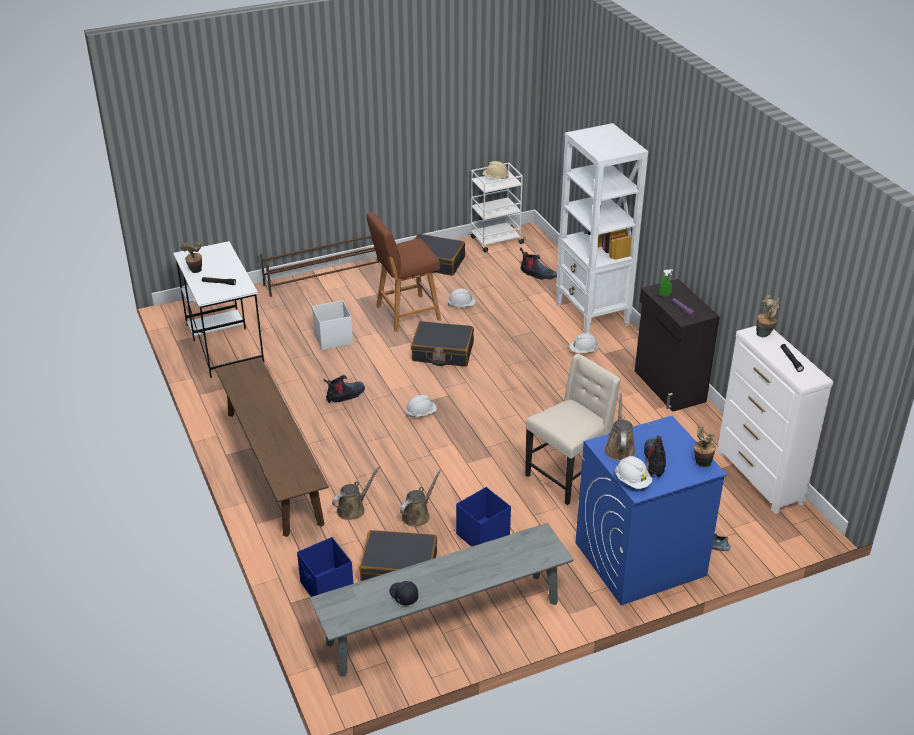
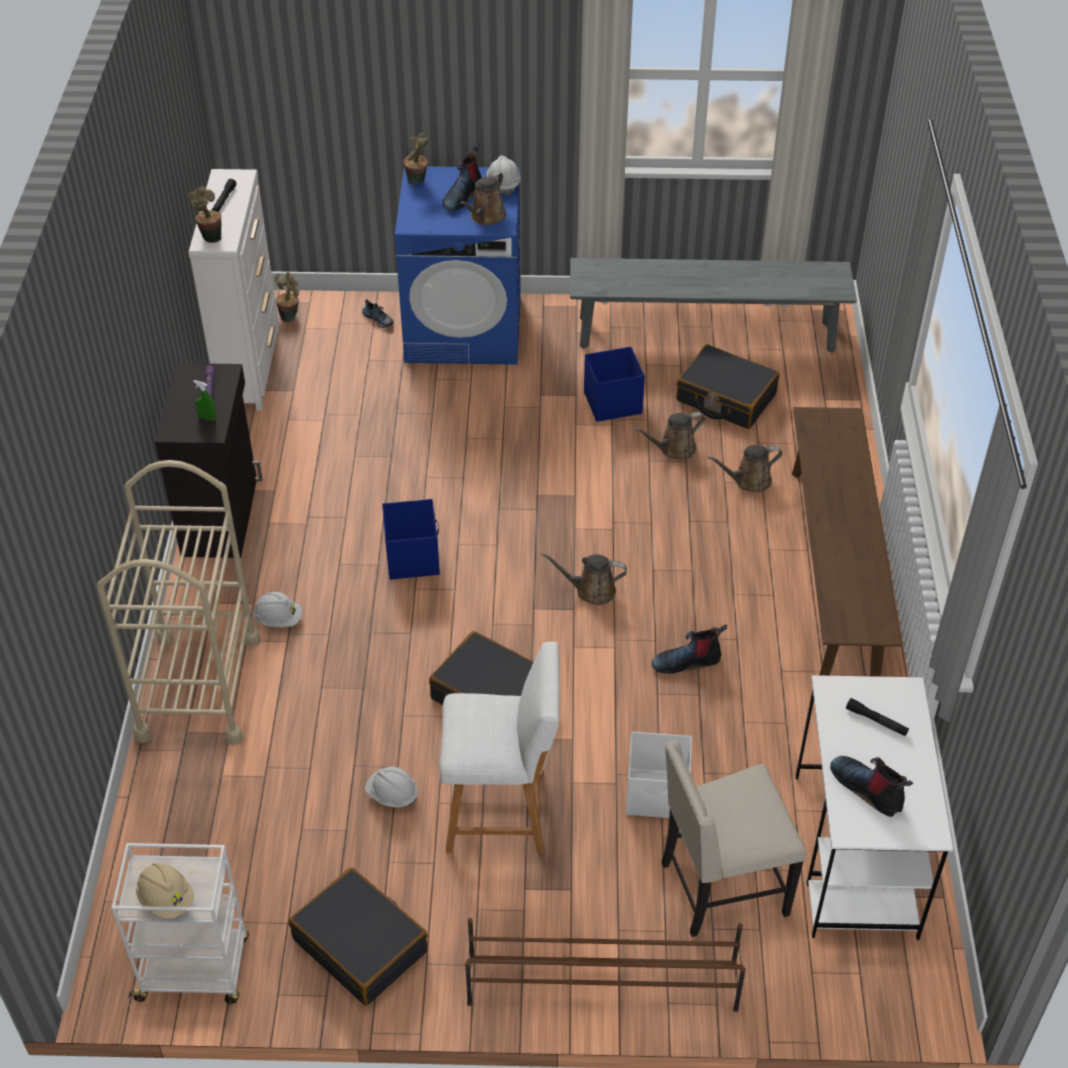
camera: 155 degrees left, 10 degrees up
potted plant [180,242,202,273] -> potted plant moved to [274,272,299,322]
blue storage box [297,537,353,597] -> blue storage box moved to [382,499,440,580]
brown stool [366,212,441,332] -> white stool [439,642,560,853]
black cap [389,581,418,606] -> none
white hard hat [406,395,437,418] -> brown watering can [541,553,627,605]
boot [520,248,557,280] -> boot moved to [830,756,913,817]
beige chair [525,354,621,505] -> beige chair moved to [662,740,806,937]
white bookcase [556,123,648,333] -> beige cart [97,460,261,745]

